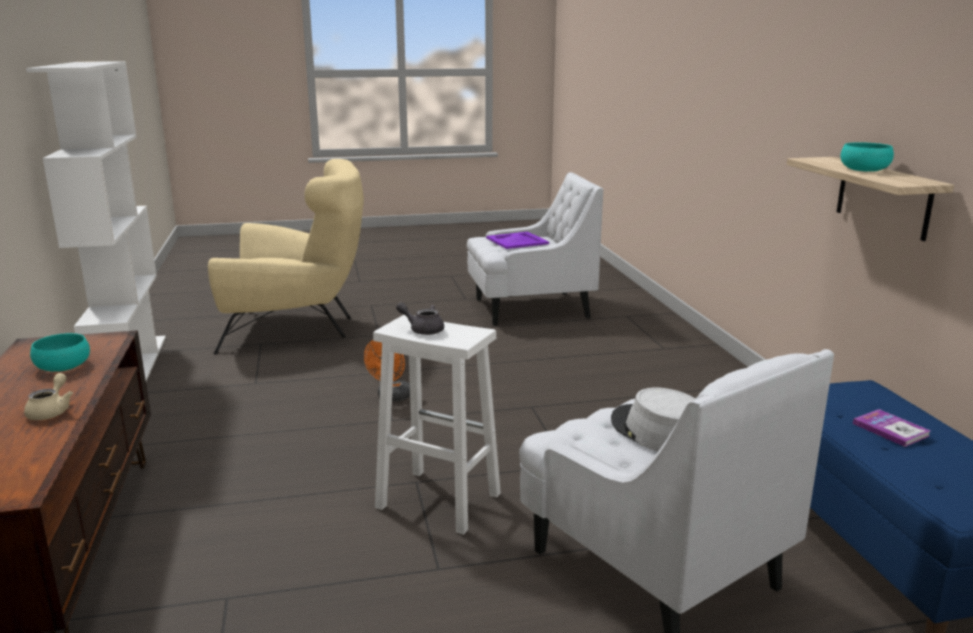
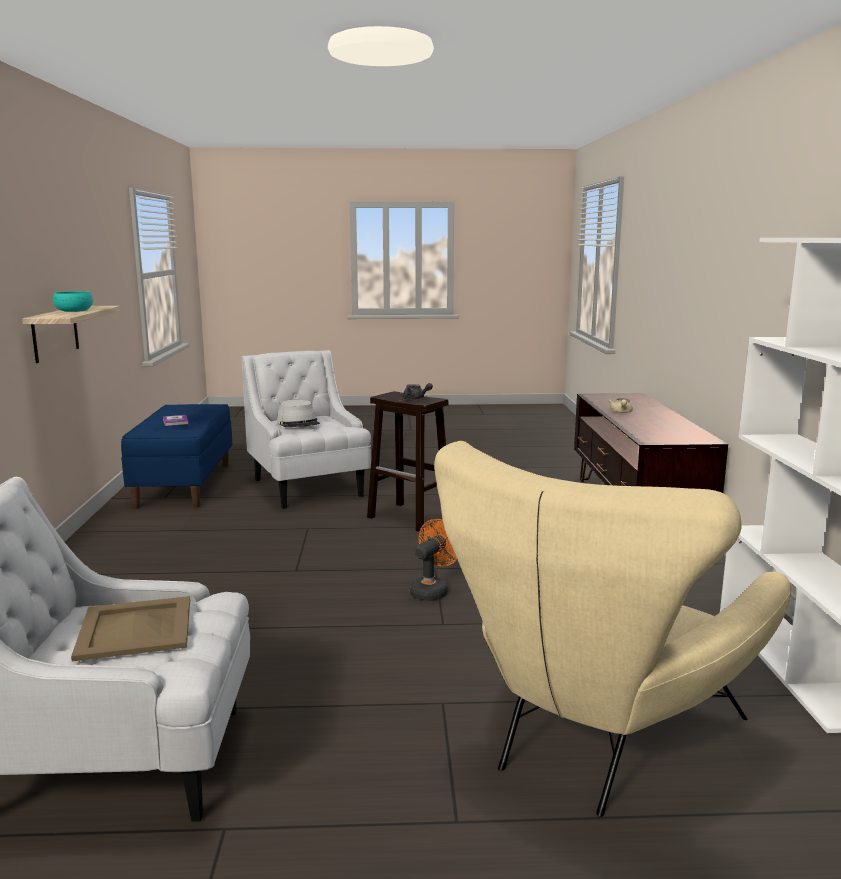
camera: 170 degrees left, 5 degrees down
turquoise bowl [30,333,90,372] -> none
beige armchair [208,159,364,354] -> beige armchair turned 60 degrees counterclockwise [434,441,791,817]
white stool [373,315,501,535] -> brown stool [367,391,448,532]
purple tray [486,232,549,249] -> beige tray [71,596,190,662]

